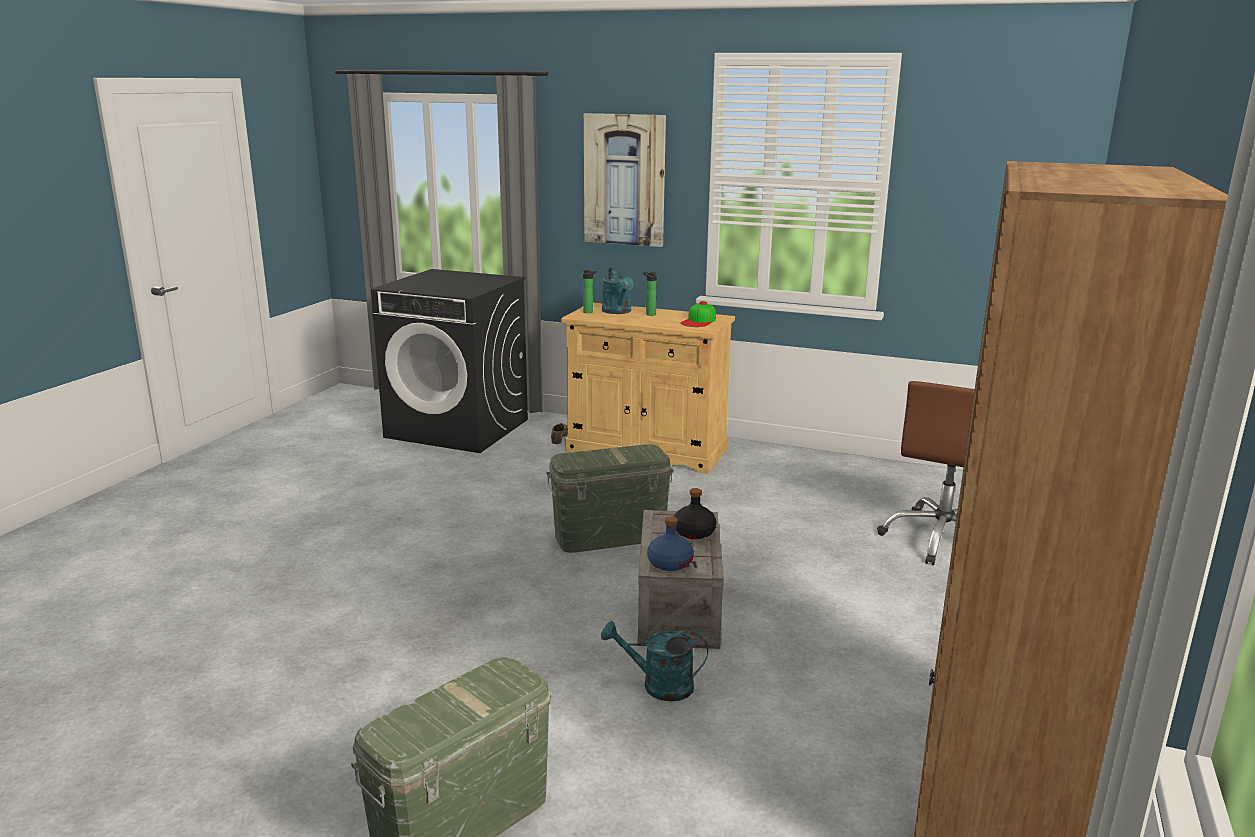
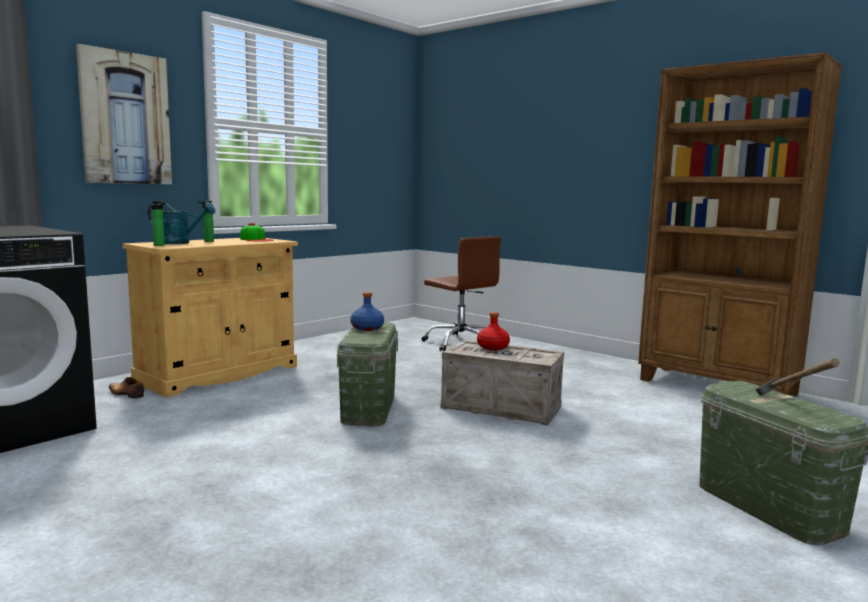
camera: 70 degrees left, 10 degrees down
turquoise watering can [601,621,708,702] -> none
blue bottle [647,516,694,571] -> blue bottle moved to [350,292,384,331]
black bottle [674,488,716,539] -> red bottle [477,312,510,350]
none -> hammer [756,358,840,396]

